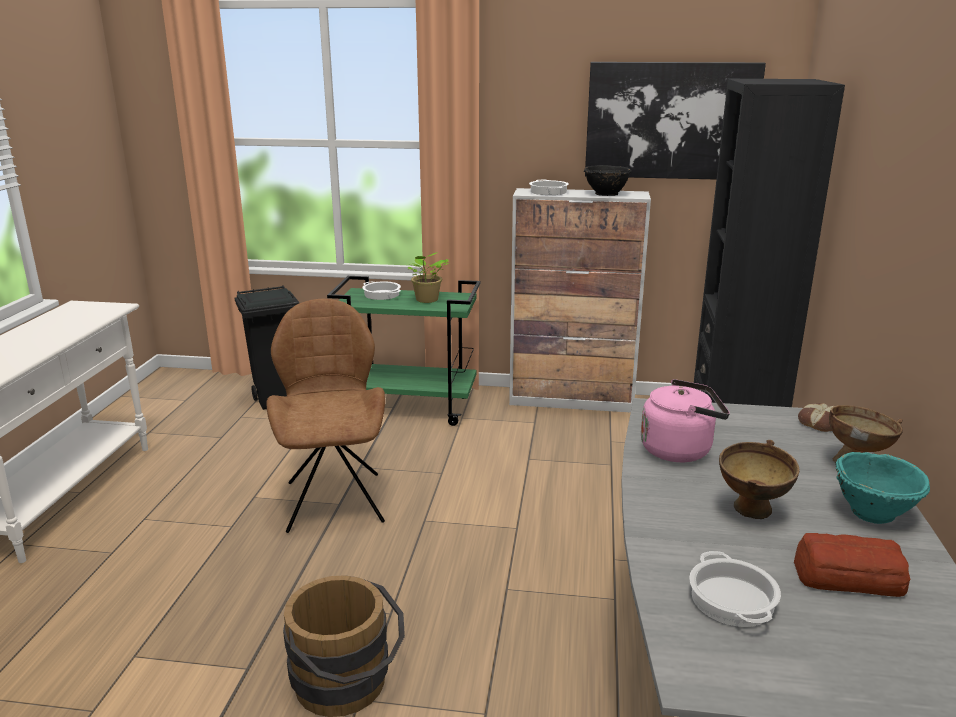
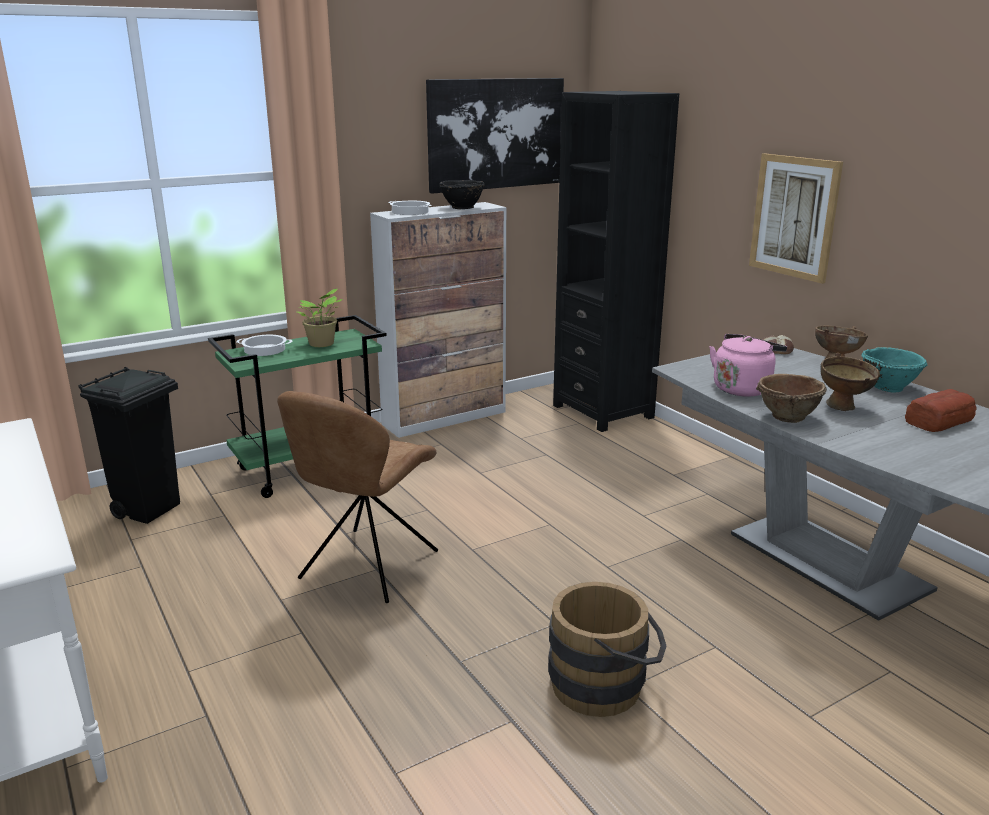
camera: 40 degrees left, 0 degrees up
brown chair [266,299,385,533] -> brown chair turned 105 degrees counterclockwise [277,391,438,603]
cooking pot [689,551,781,627] -> none
none -> picture [749,153,843,284]
none -> brown bowl [756,374,827,423]

